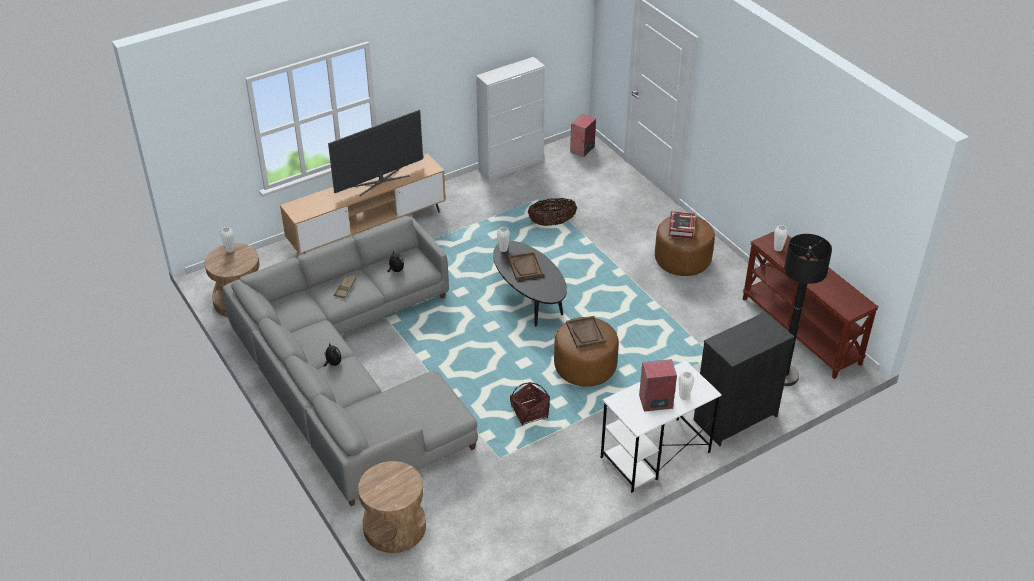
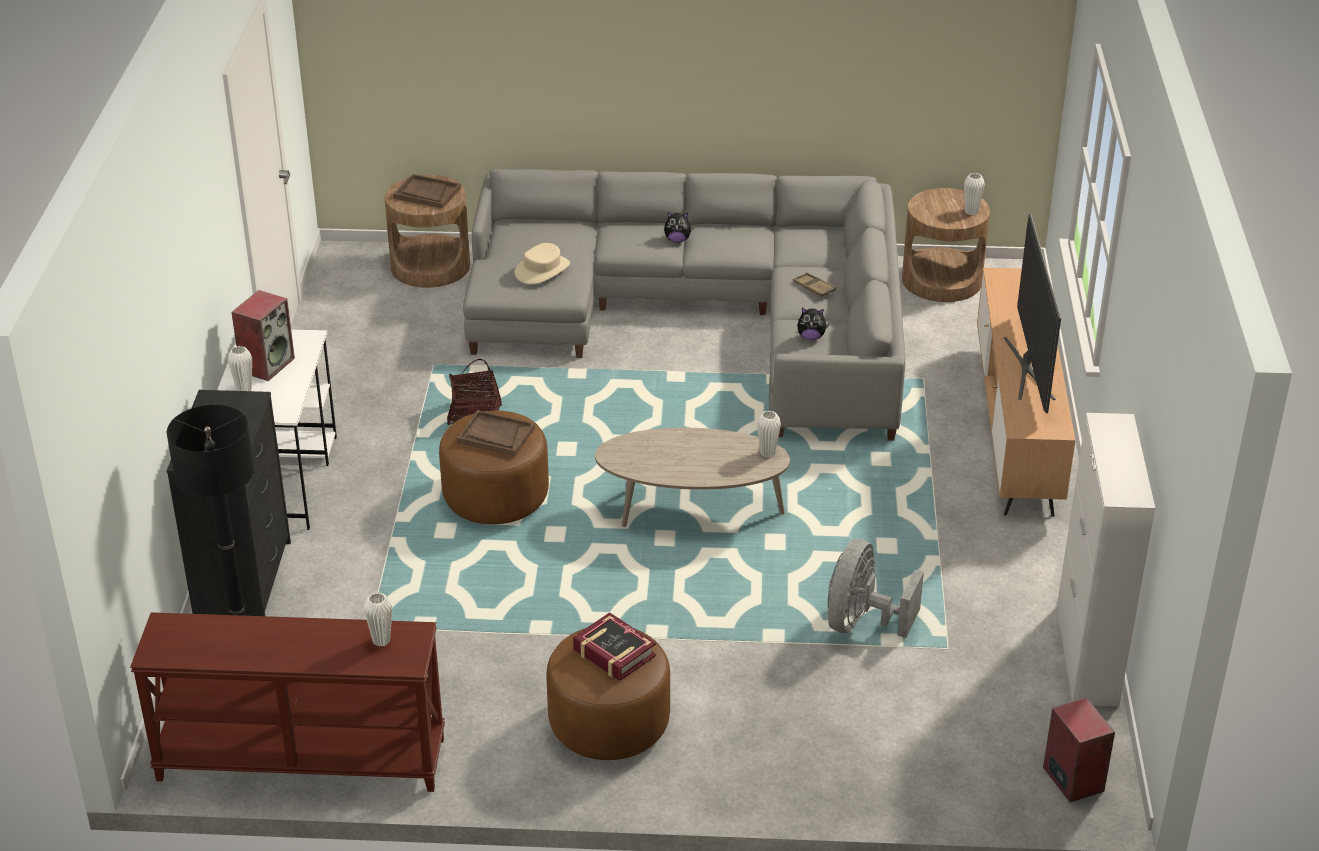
camera: 125 degrees right, 5 degrees down
black coffee table [493,241,567,326] -> beige coffee table [595,428,790,527]
brown tray [508,251,543,280] -> brown tray moved to [393,174,461,209]
basket [528,198,577,226] -> grey fan [827,539,924,638]
none -> beige hat [514,243,570,284]

